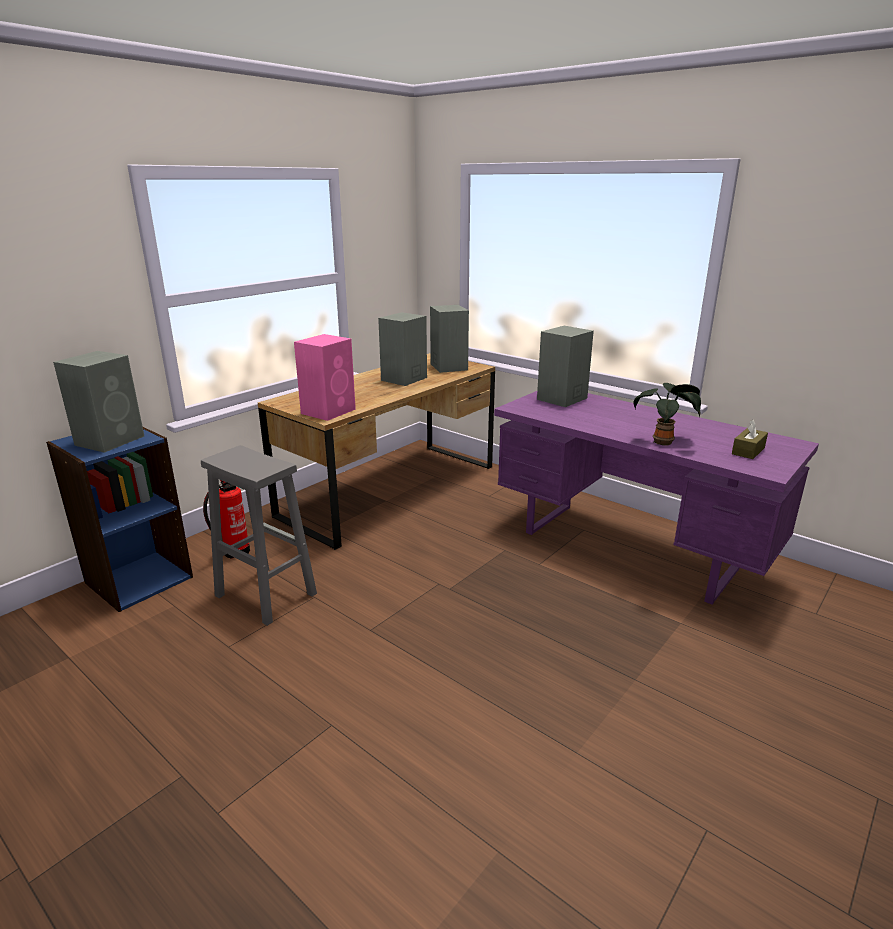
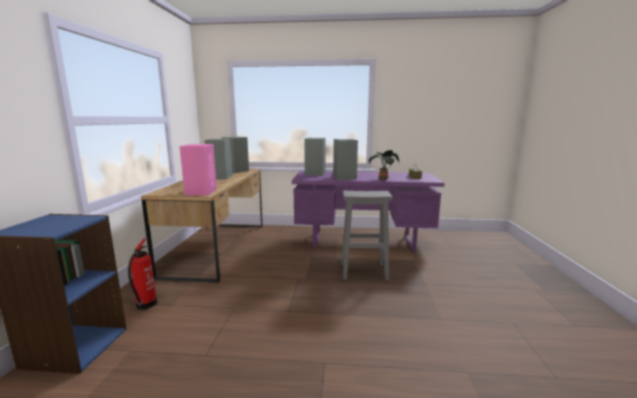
camera: 35 degrees left, 10 degrees down
grey speaker [53,351,144,453] -> grey speaker moved to [333,139,358,180]
grey stool [201,445,317,626] -> grey stool moved to [341,191,393,280]

